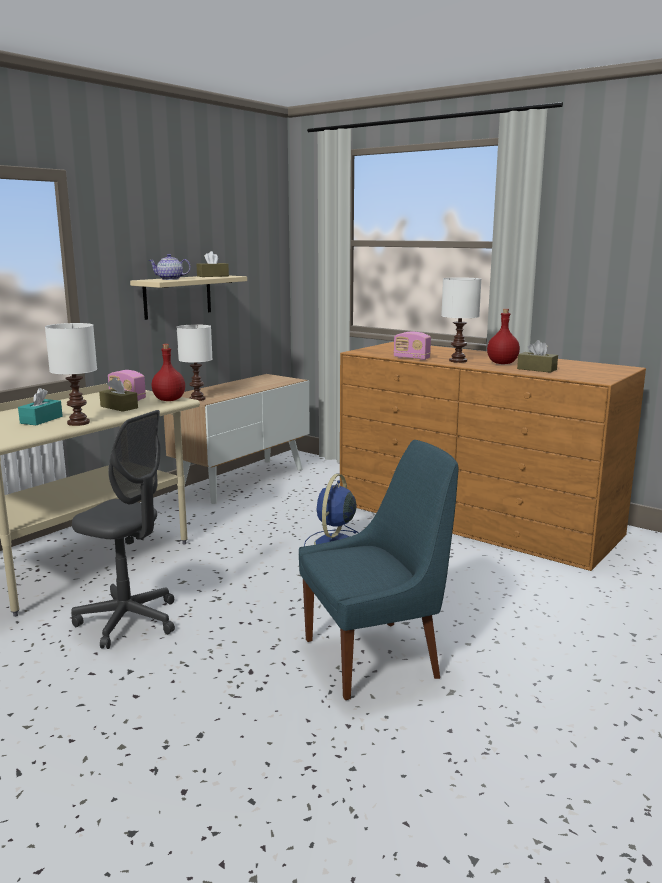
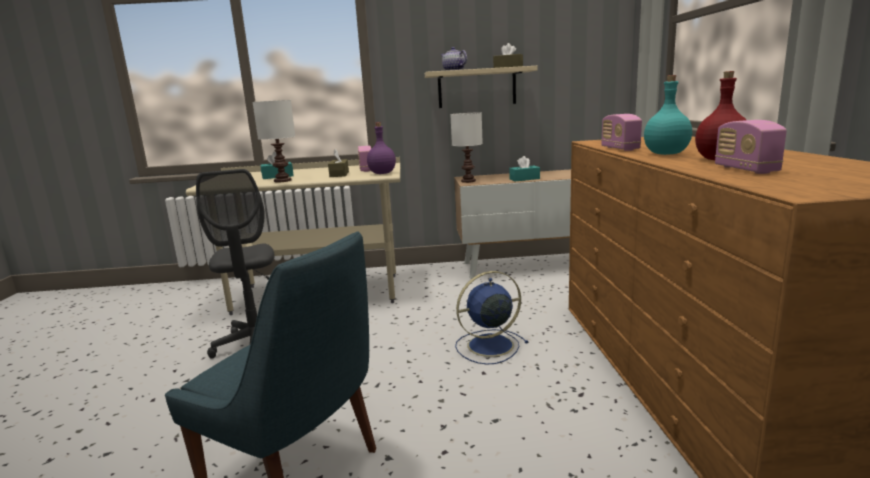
camera: 50 degrees right, 0 degrees up
red bottle [152,344,185,401] -> purple bottle [367,122,396,174]
white table lamp [441,277,481,363] -> turquoise bottle [644,75,692,155]
brown tissue box [517,340,558,373] -> radio [715,120,787,174]
none -> turquoise tissue box [509,156,540,182]

